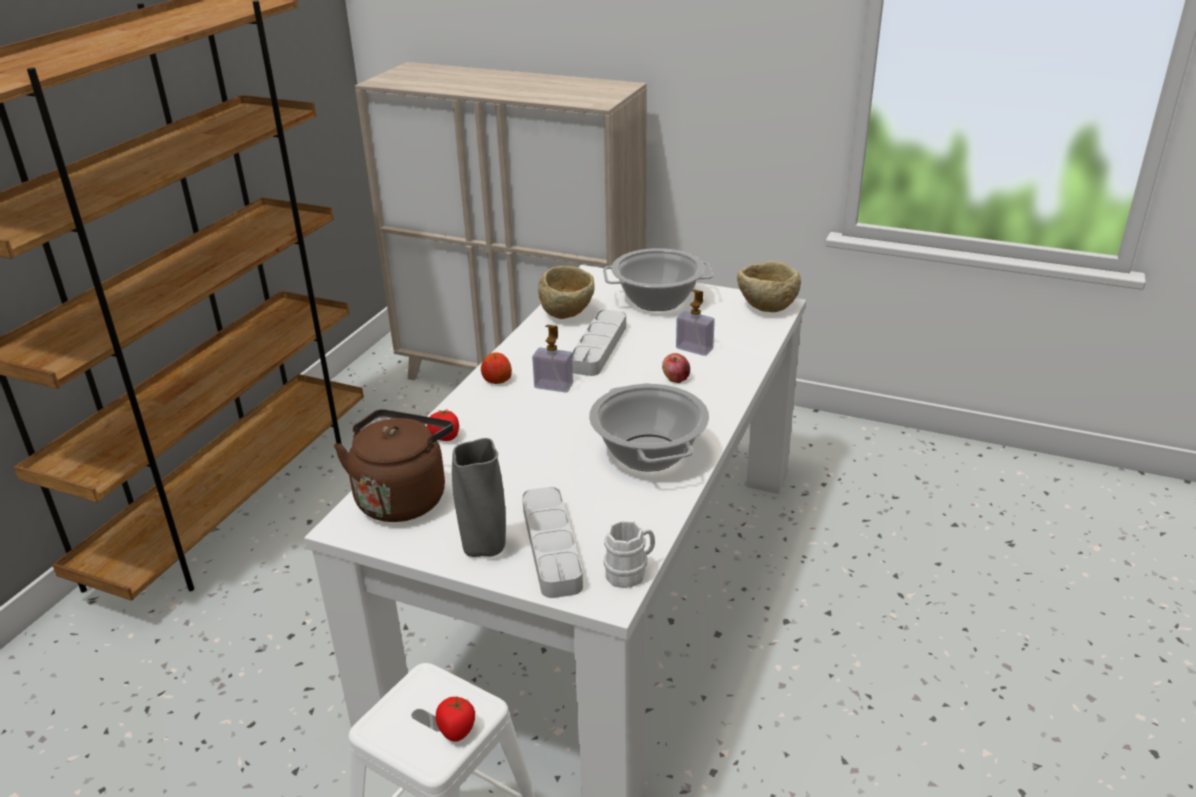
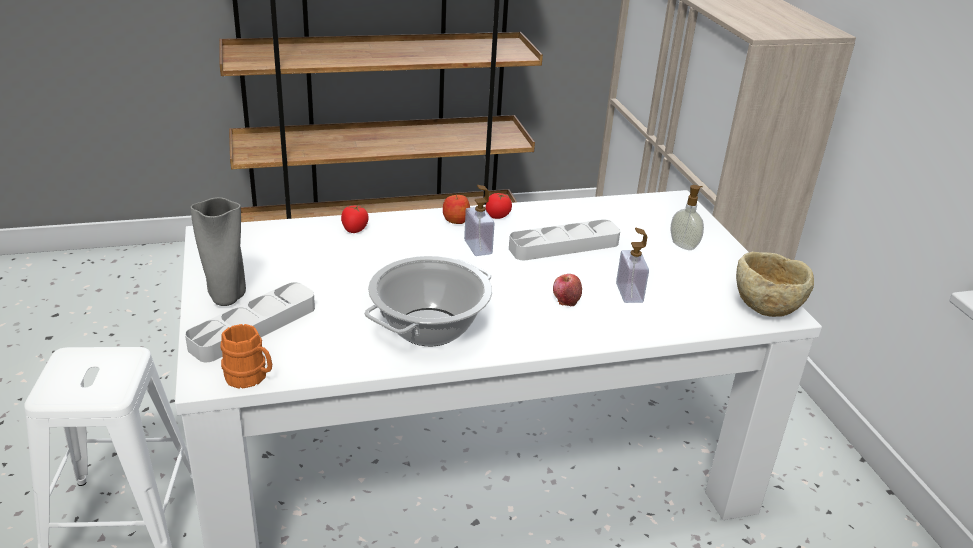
camera: 50 degrees right, 0 degrees up
brown kettle [334,409,453,522] -> none
tomato [436,697,475,742] -> tomato moved to [486,193,512,219]
beige bowl [538,266,595,319] -> none
cooking pot [603,248,713,311] -> soap dispenser [670,185,704,250]
white mug [603,520,655,588] -> orange mug [220,324,272,389]

